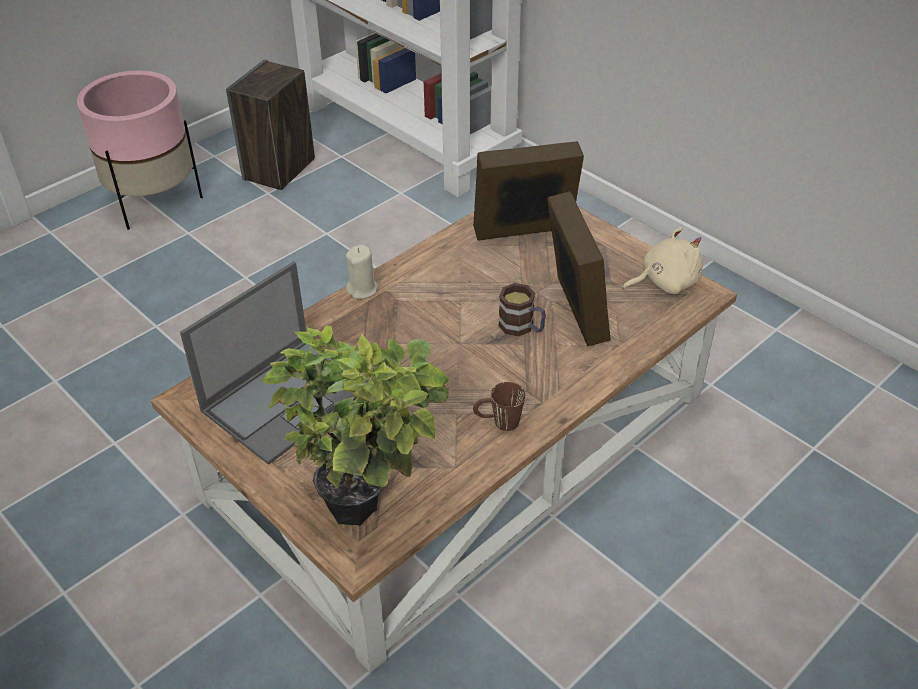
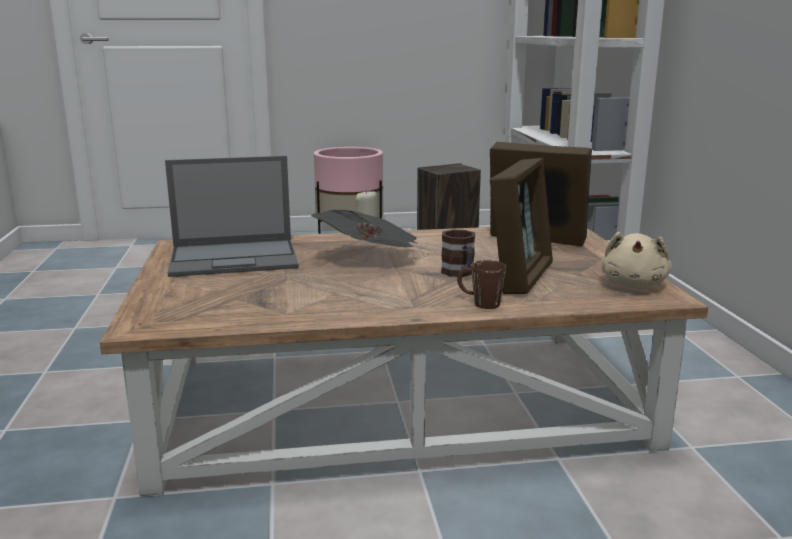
camera: 35 degrees right, 25 degrees down
potted plant [261,326,449,526] -> none
brown mug [473,382,525,431] -> brown mug moved to [457,260,506,309]
beige plush toy [622,227,703,294] -> beige plush toy turned 90 degrees clockwise [601,232,672,288]
none -> newspaper [311,210,417,247]

